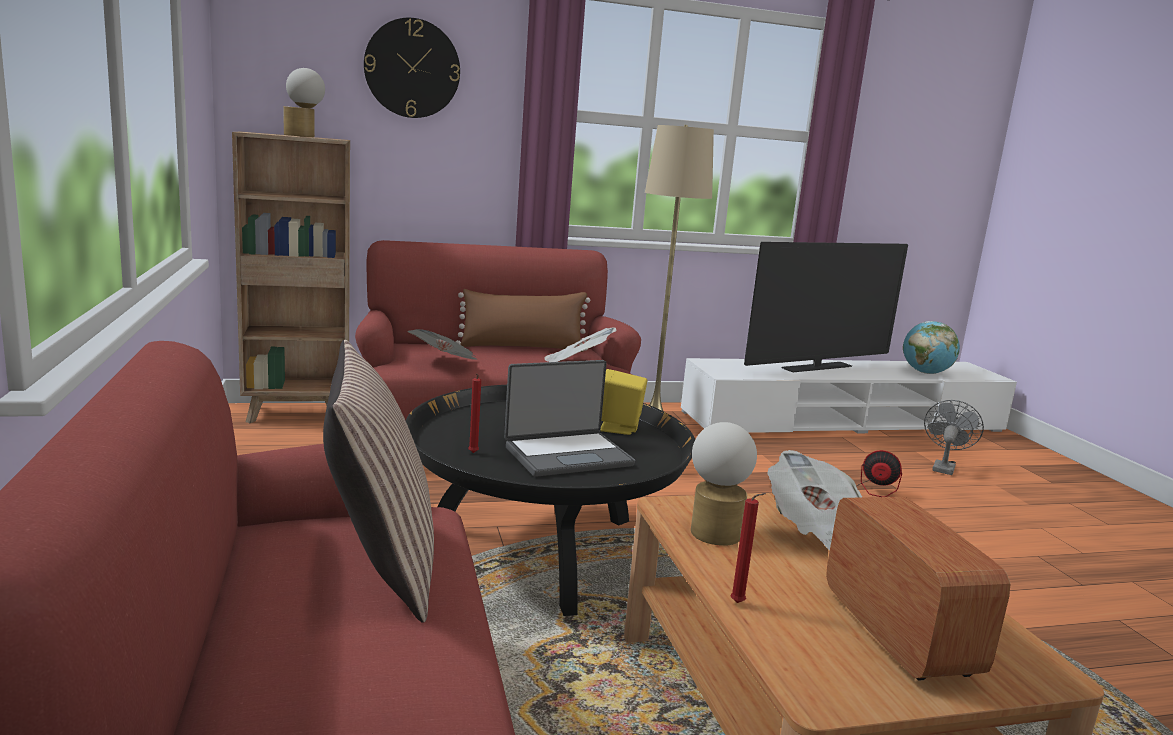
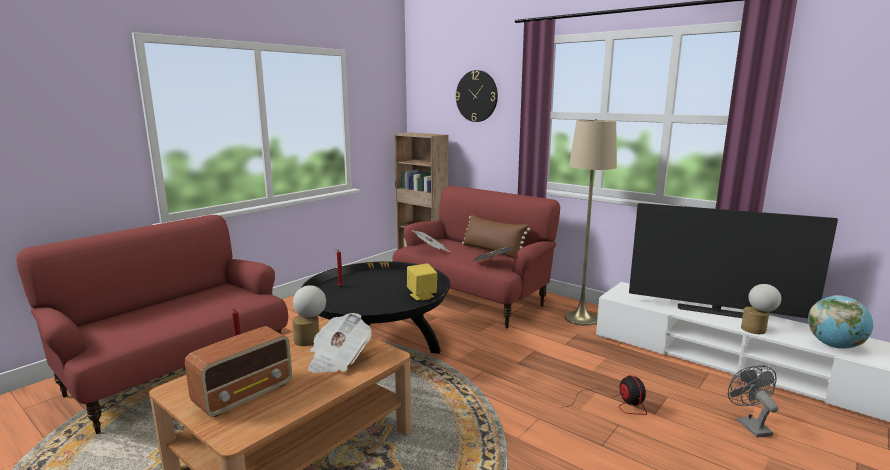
camera: 55 degrees right, 0 degrees up
table lamp [283,68,325,137] -> table lamp moved to [741,284,781,334]
pillow [323,340,434,623] -> none
laptop [504,360,635,477] -> none
grey fan [924,400,984,475] -> grey fan turned 90 degrees counterclockwise [728,365,778,437]

